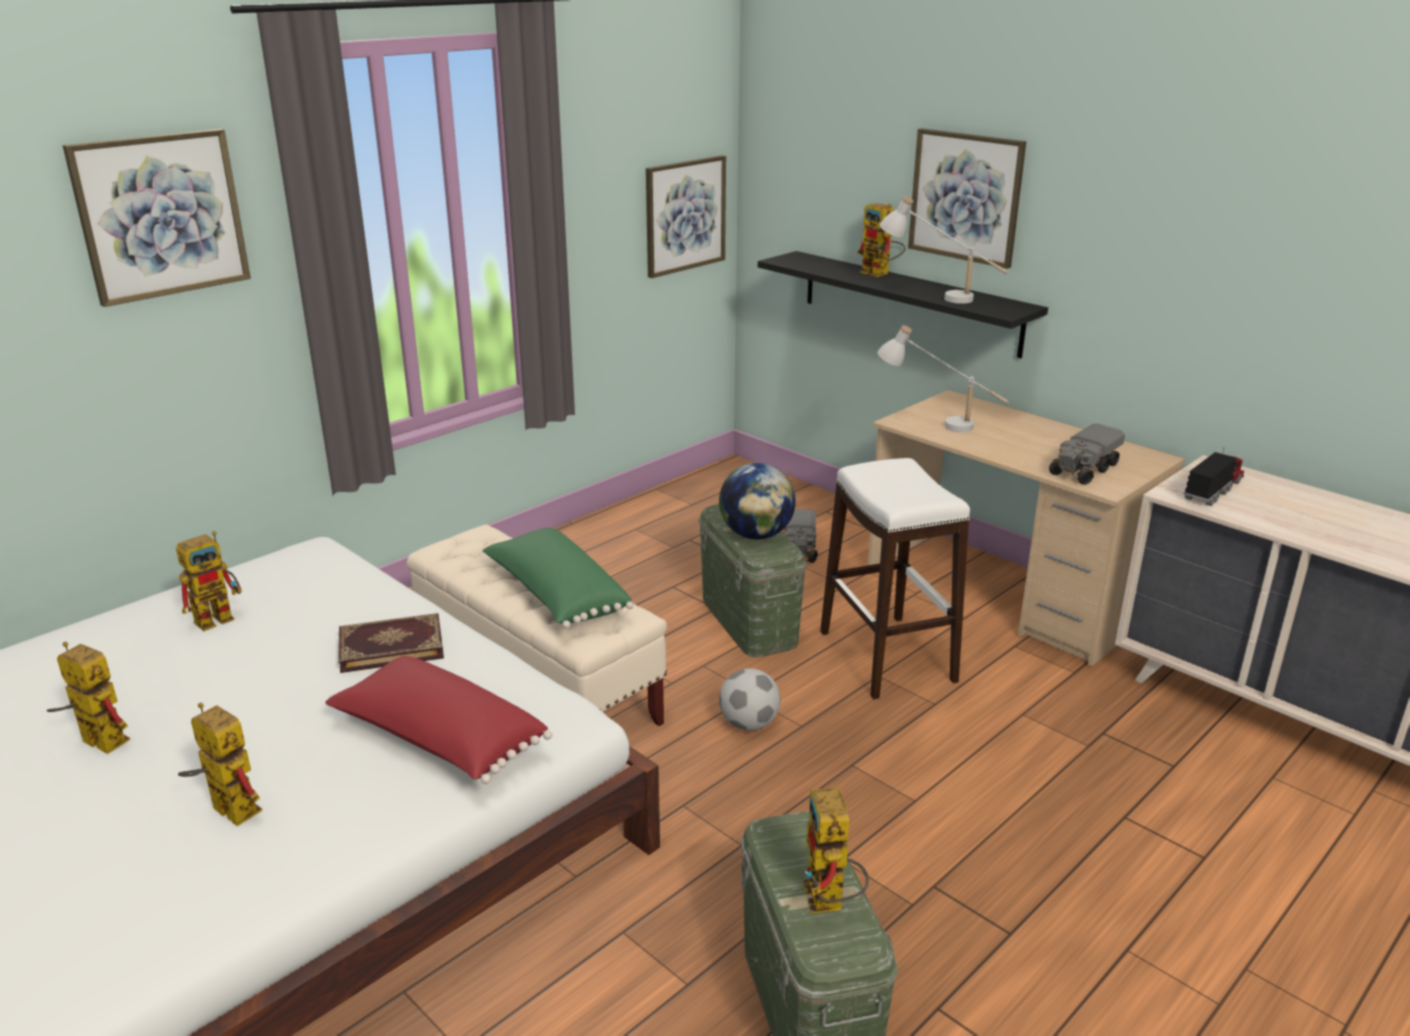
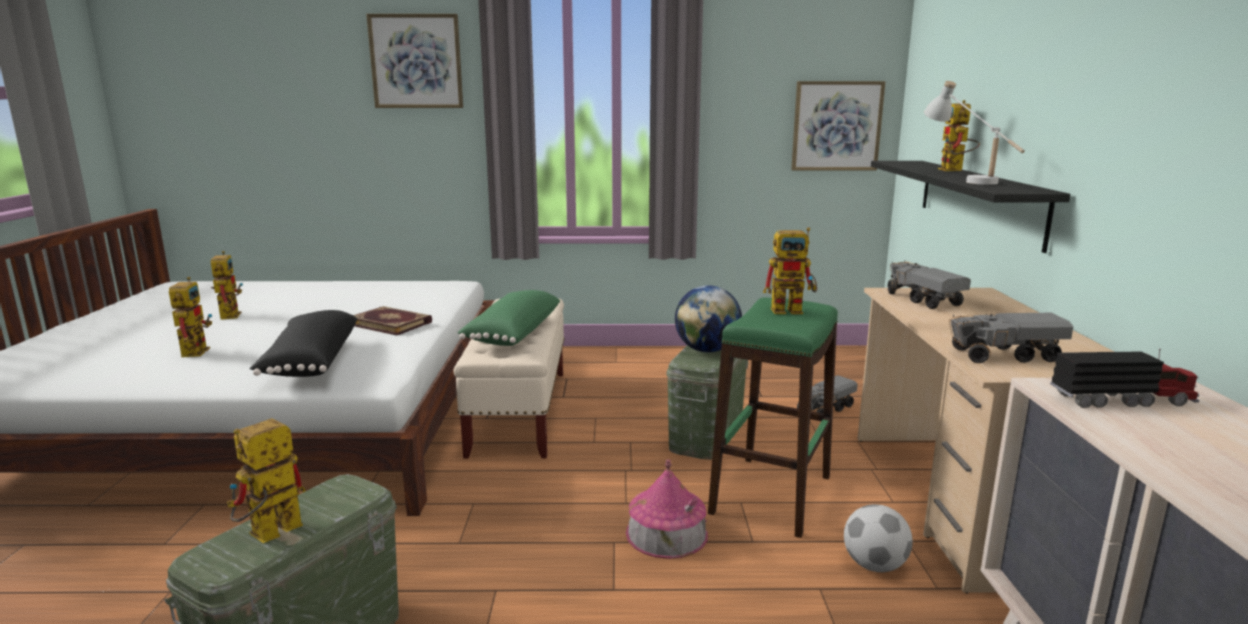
camera: 45 degrees right, 10 degrees down
toy robot [176,531,241,631] -> toy robot moved to [763,227,817,314]
red pillow [326,656,552,784] -> black pillow [249,310,358,377]
football [719,668,780,730] -> football moved to [844,504,913,572]
white stool [820,458,970,699] -> green stool [708,298,838,538]
white table lamp [878,325,1009,432] -> toy truck [888,260,971,309]
picture [908,128,1026,269] -> none
none -> toy house [626,459,708,559]

